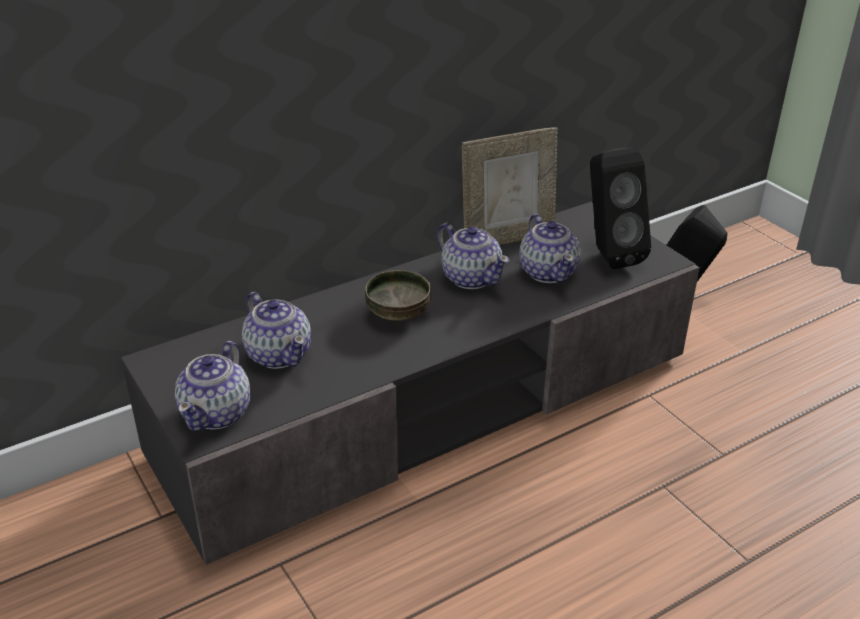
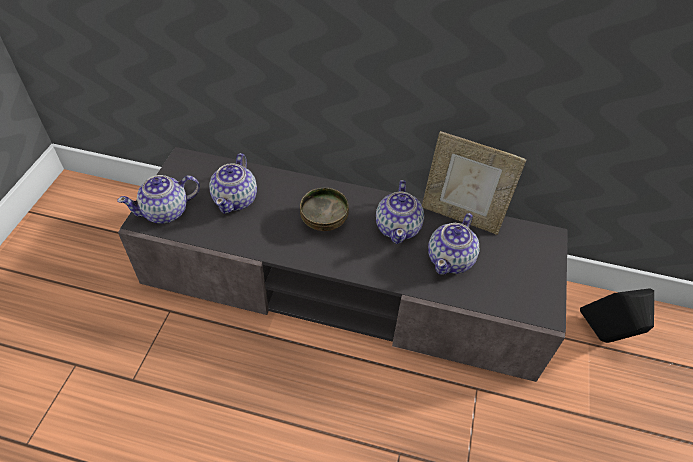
camera: 45 degrees right, 15 degrees up
black speaker [590,148,651,270] -> none

